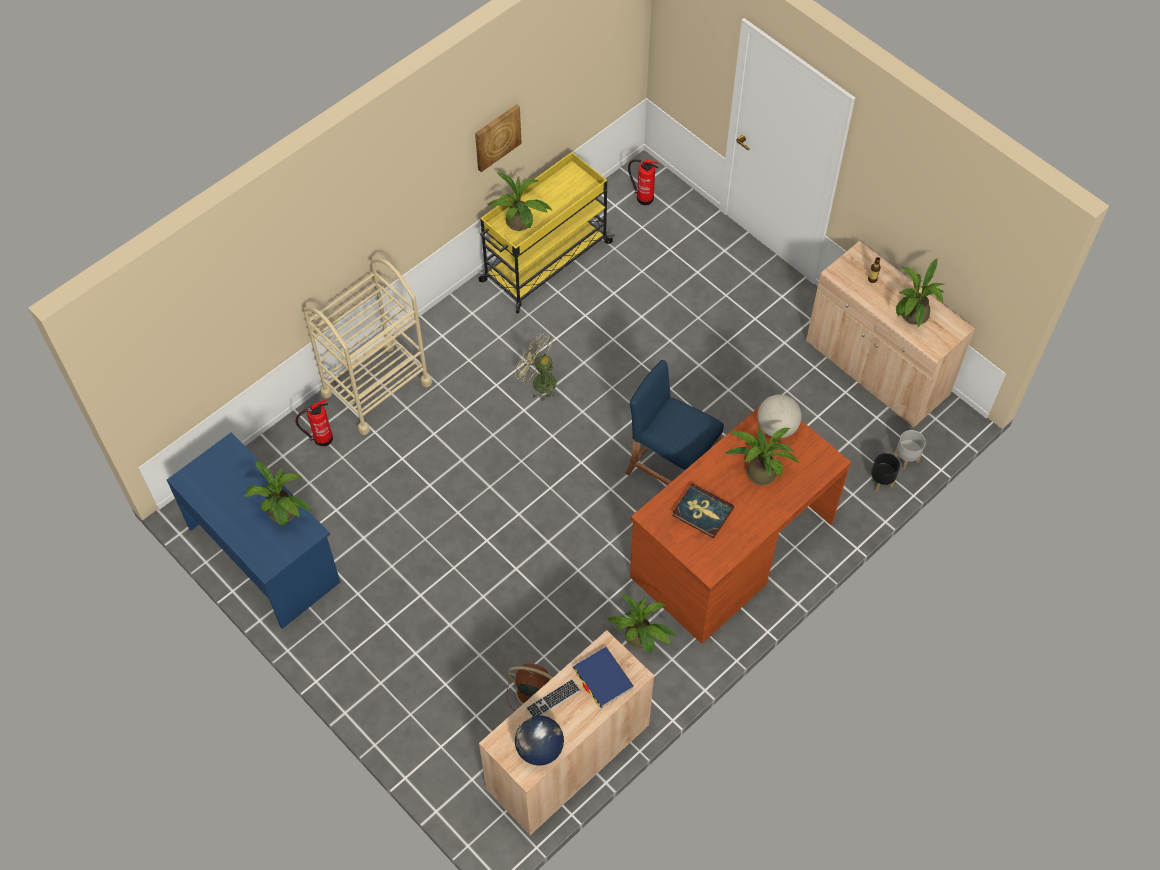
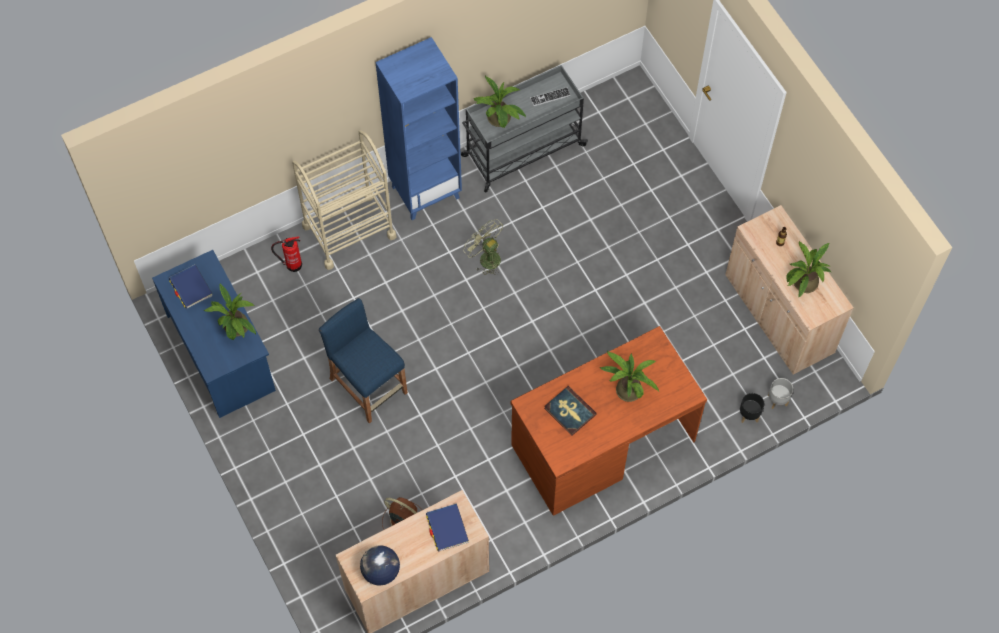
camera: 15 degrees right, 5 degrees up
picture [475,104,522,172] -> none
yellow cart [479,152,615,314] -> grey cart [461,65,588,192]
keyboard [526,679,581,717] -> keyboard moved to [530,87,571,106]
potted plant [607,592,676,652] -> none
blue stool [625,360,724,485] -> blue stool moved to [319,298,408,424]
fire extinguisher [628,159,659,205] -> none
globe [757,394,802,438] -> none
none -> blue book [169,265,213,309]
none -> blue bookcase [376,37,462,220]

